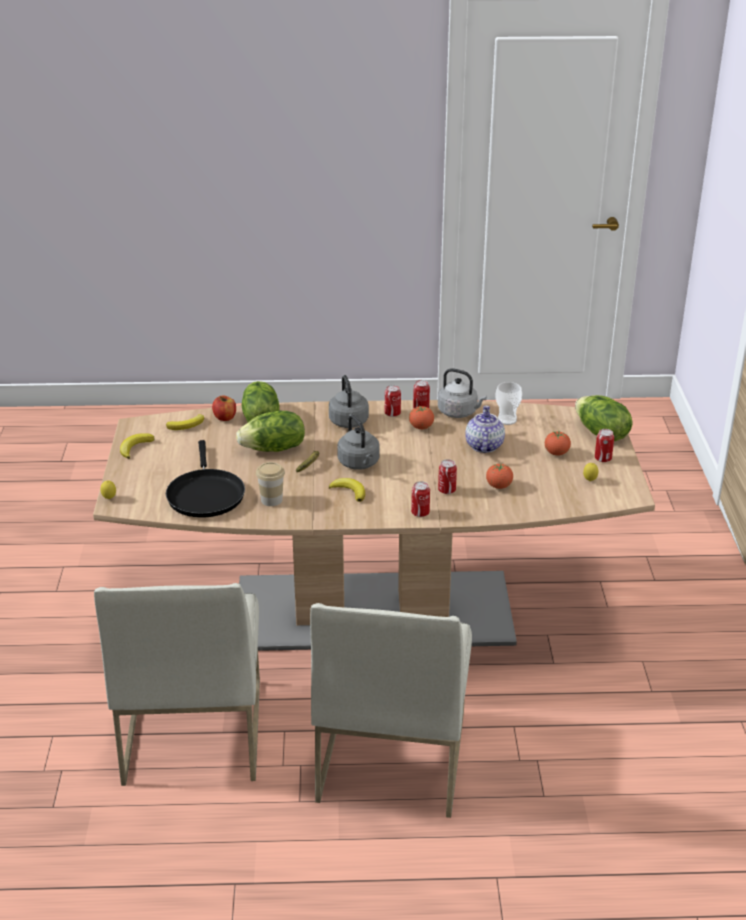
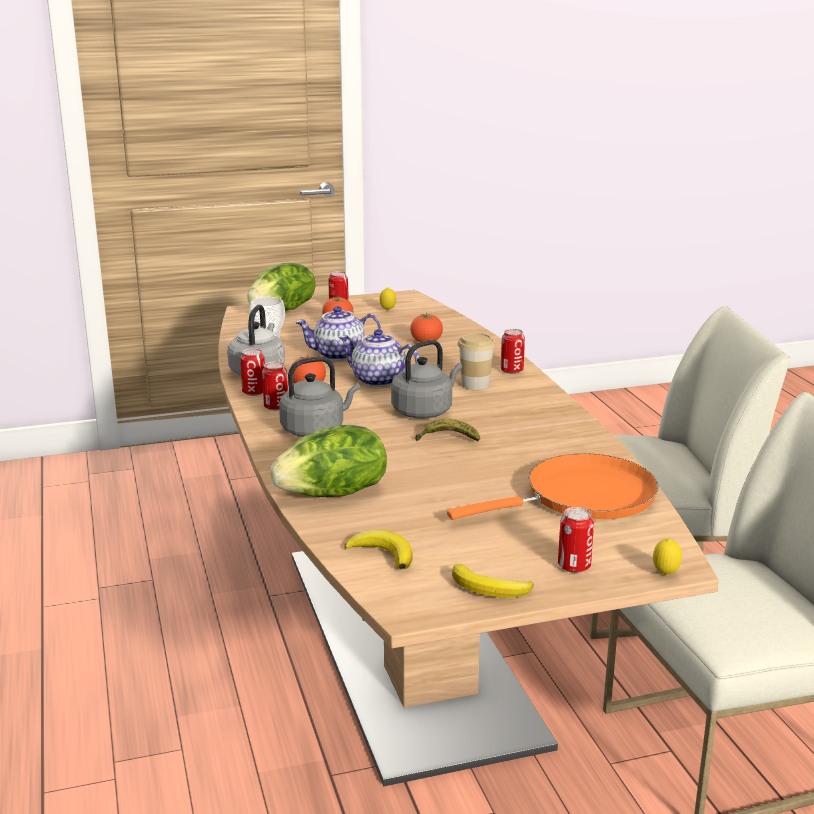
camera: 105 degrees left, 10 degrees down
black frying pan [166,440,245,518] -> orange frying pan [447,453,658,520]
apple [212,395,236,421] -> none
lettuce [236,411,305,452] -> none
cup [256,462,285,506] -> cup moved to [457,333,496,390]
banana [329,478,365,502] -> none
can [438,459,457,494] -> can moved to [558,507,594,573]
none -> teapot [339,329,419,387]

